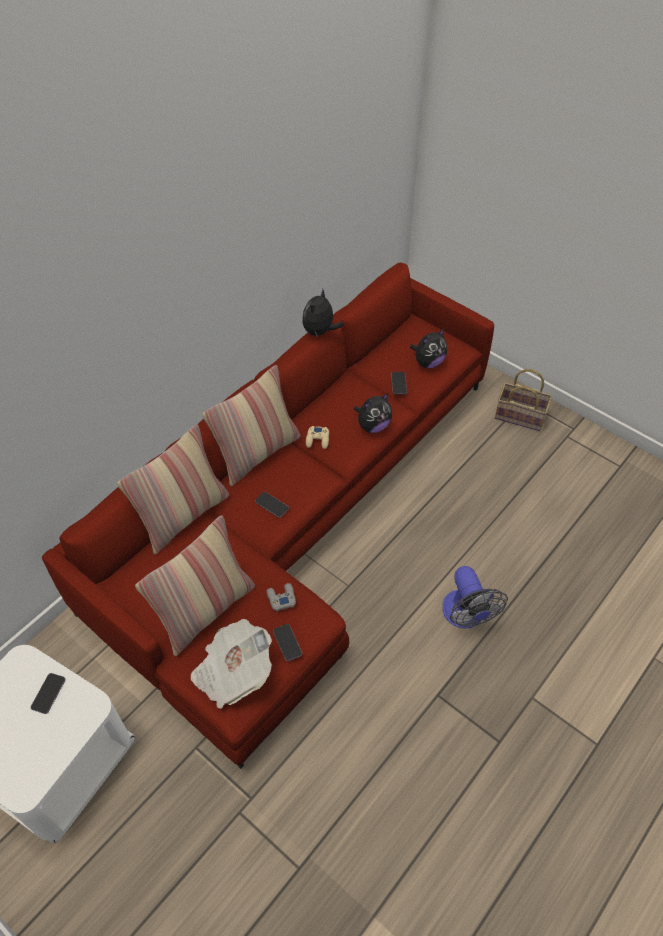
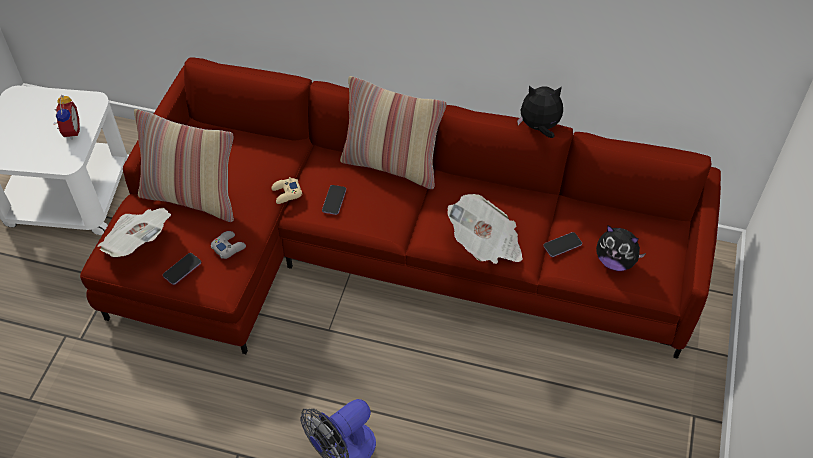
camera: 65 degrees right, 0 degrees up
phone [31,673,66,714] -> alarm clock [55,94,80,140]
pillow [117,424,229,554] -> none
beige game controller [306,426,329,449] -> beige game controller moved to [271,177,302,204]
plush toy [354,393,392,433] -> newspaper [447,194,523,264]
basket [495,369,552,431] -> none

